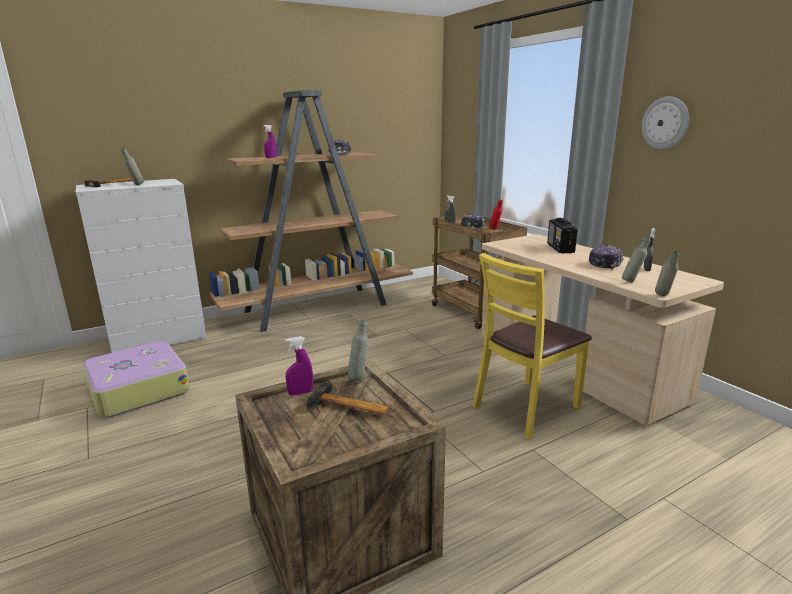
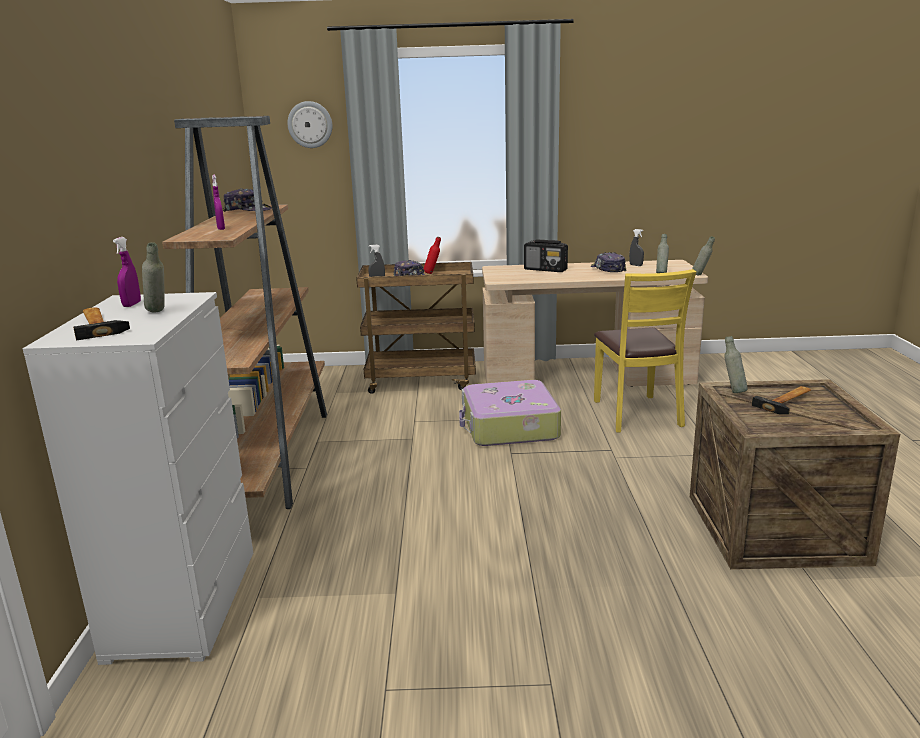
camera: 60 degrees left, 0 degrees up
suitcase [83,341,190,417] -> suitcase moved to [459,380,561,446]
purple spray bottle [286,336,313,396] -> purple spray bottle moved to [113,237,141,307]
wall clock [641,96,689,149] -> wall clock moved to [287,101,332,148]

